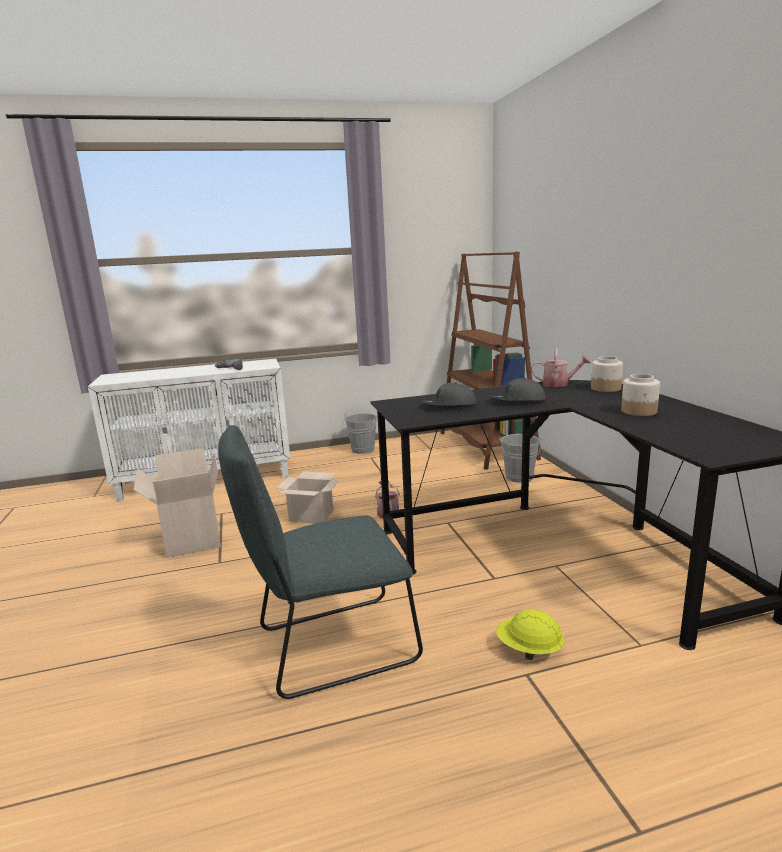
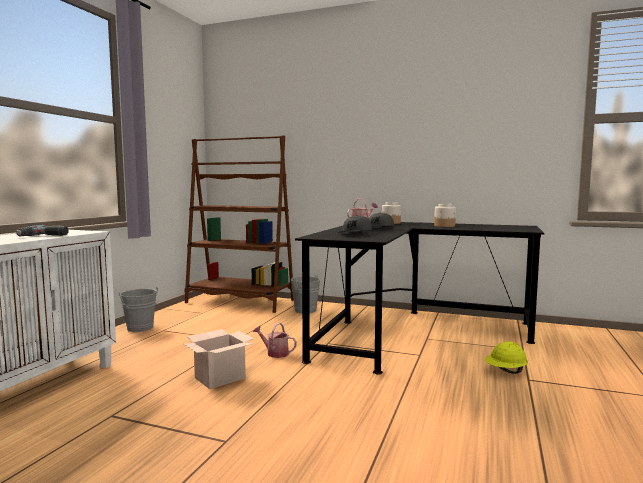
camera: 55 degrees left, 10 degrees down
cardboard box [133,448,221,558] -> none
grey chair [218,425,423,699] -> none

